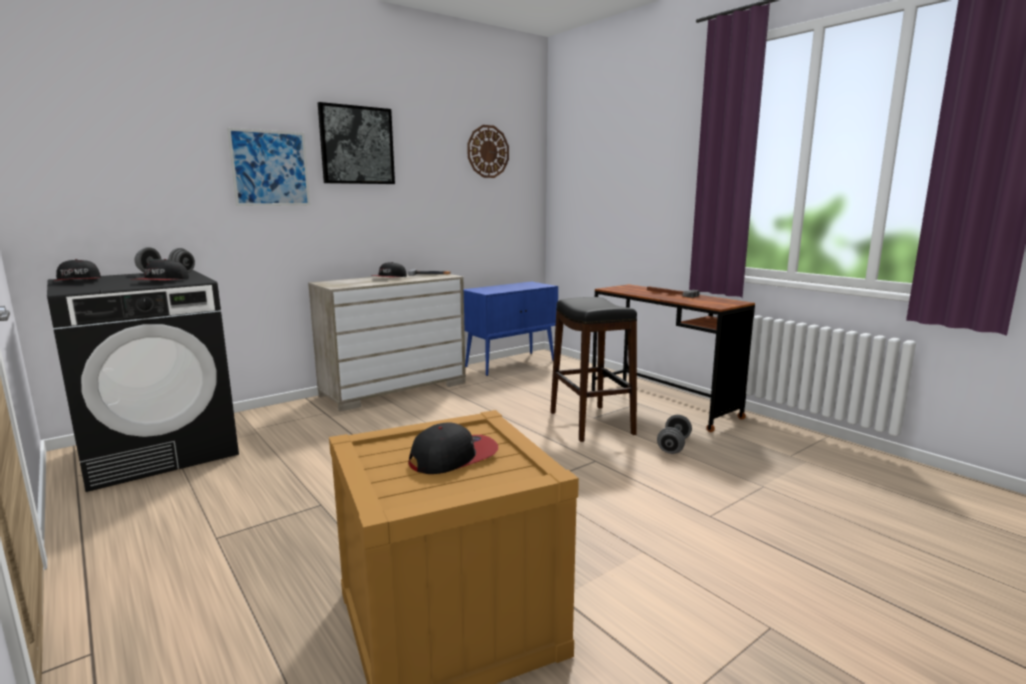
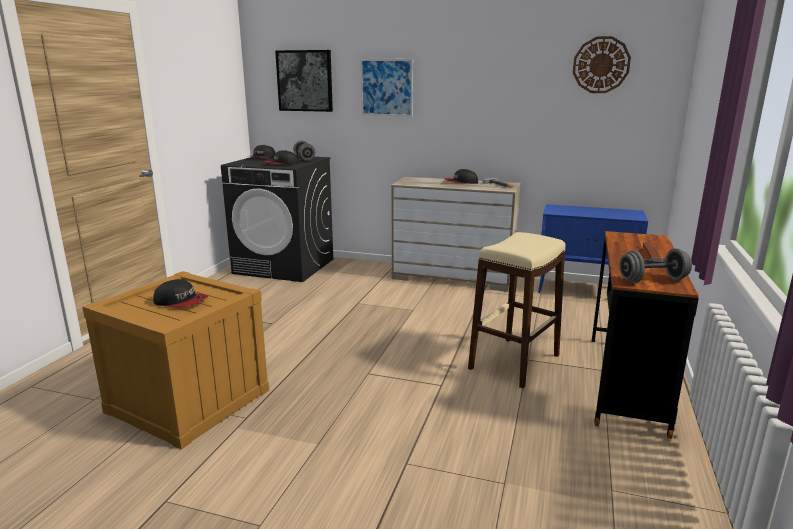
camera: 55 degrees right, 5 degrees up
picture [318,102,395,184] -> picture moved to [275,50,333,112]
black stool [550,297,637,442] -> beige stool [468,232,566,388]
grey dumbbell [657,415,692,454] -> grey dumbbell moved to [619,248,692,283]

